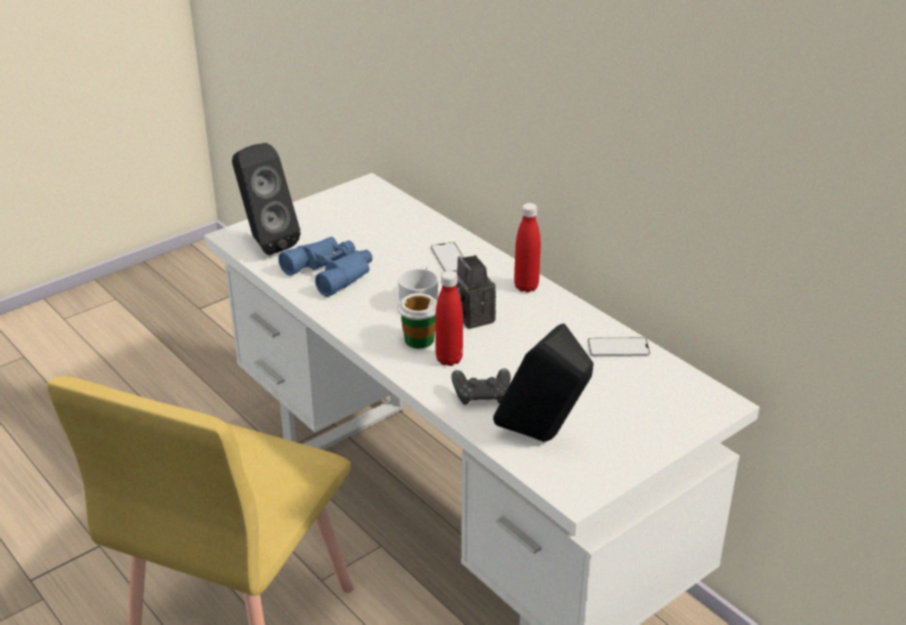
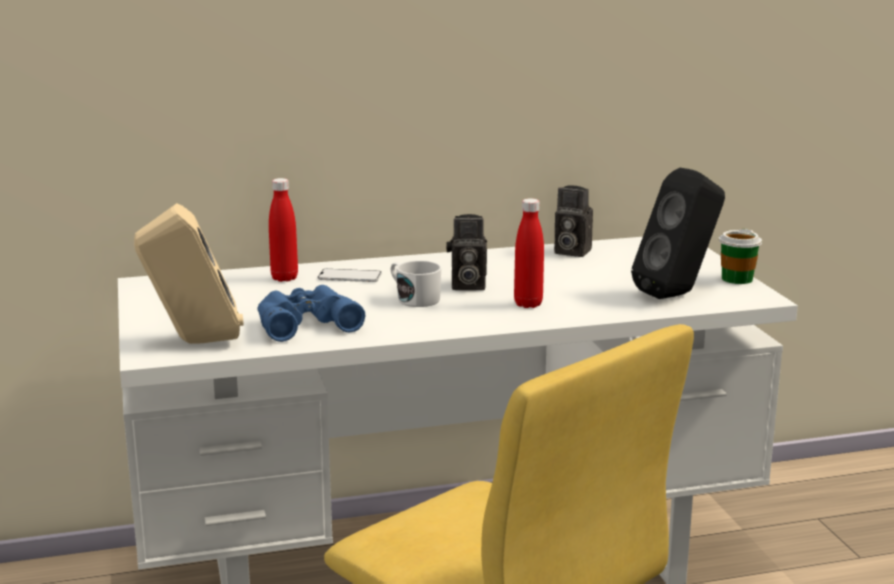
camera: 65 degrees left, 15 degrees down
black speaker [232,143,301,255] -> beige speaker [134,203,243,344]
cup [398,293,437,349] -> cup moved to [719,228,762,284]
black game controller [451,368,511,405] -> none
red bottle [514,203,541,292] -> red bottle moved to [269,178,298,282]
phone [588,337,650,357] -> camera [554,186,593,257]

